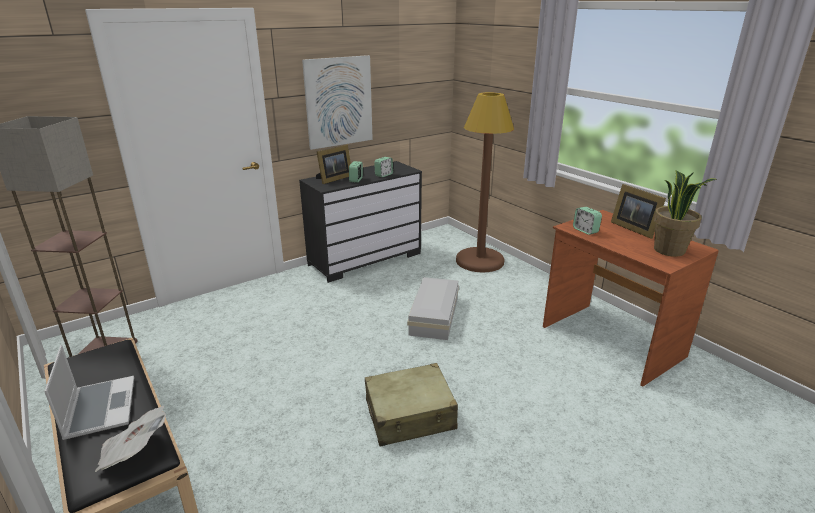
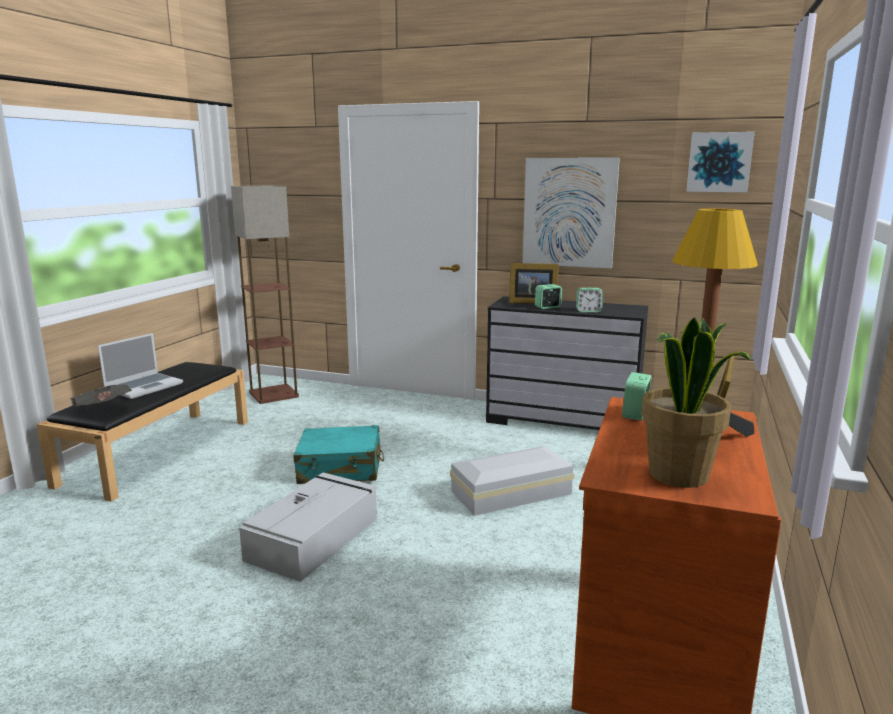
camera: 55 degrees right, 10 degrees down
beige suitcase [365,363,458,447] -> grey storage box [239,472,377,582]
none -> turquoise suitcase [294,425,384,484]
none -> picture [686,132,755,193]

